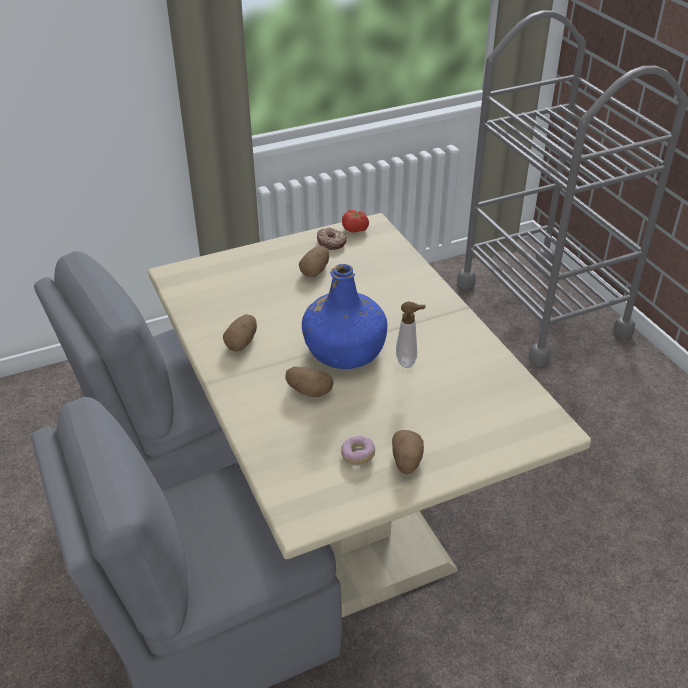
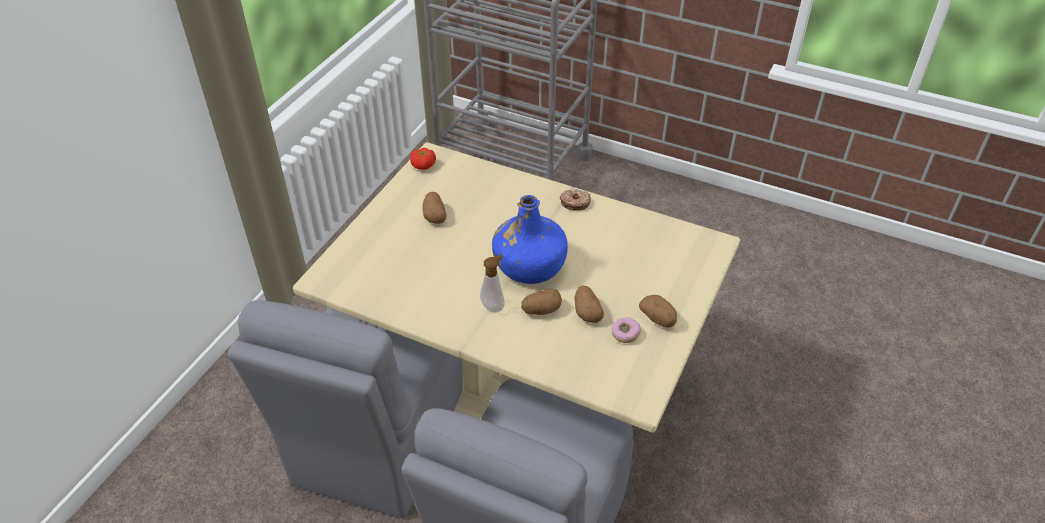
camera: 40 degrees left, 5 degrees up
potato [223,314,257,352] -> potato moved to [574,285,604,323]
donut [317,228,347,250] -> donut moved to [560,189,591,210]
soap dispenser [396,302,426,368] -> soap dispenser moved to [480,254,504,312]

